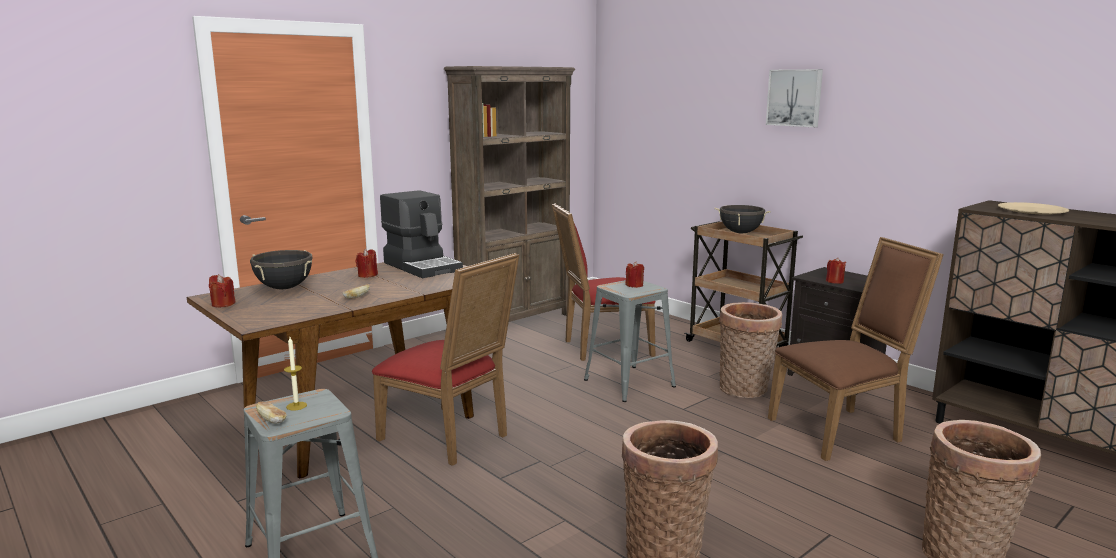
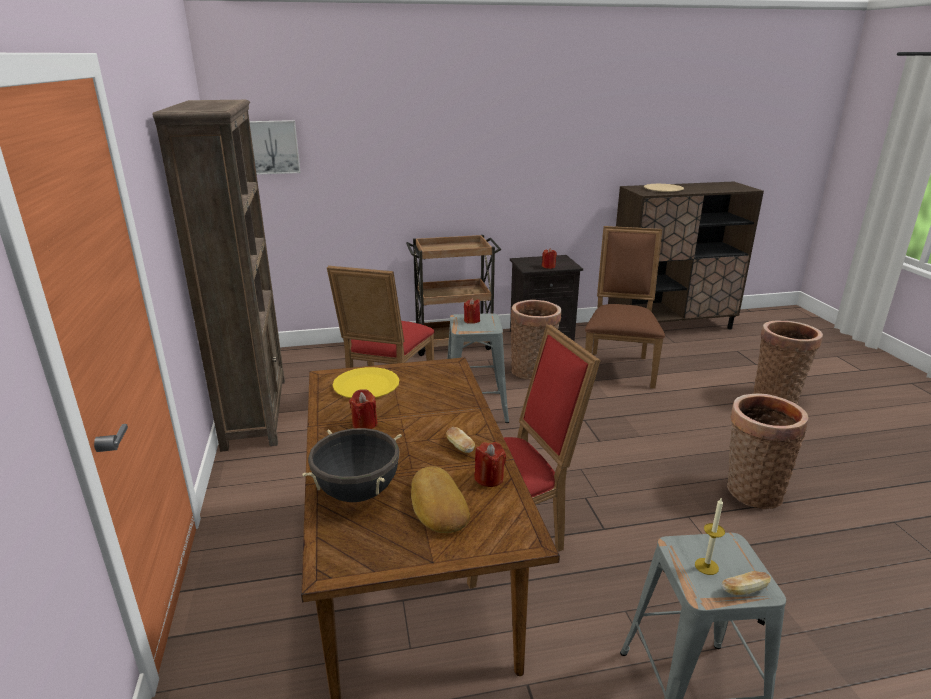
camera: 60 degrees left, 10 degrees up
red candle [209,274,235,308] -> red candle moved to [474,442,506,487]
coffee machine [380,190,463,278] -> yellow plate [333,367,399,398]
black cooking pot [715,205,771,233] -> none
picture [766,69,823,127] -> picture moved to [249,120,301,175]
none -> bread [411,466,470,533]

